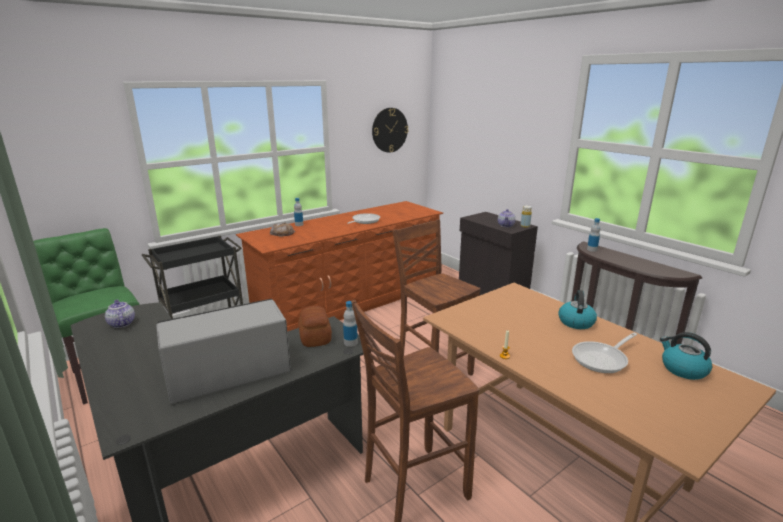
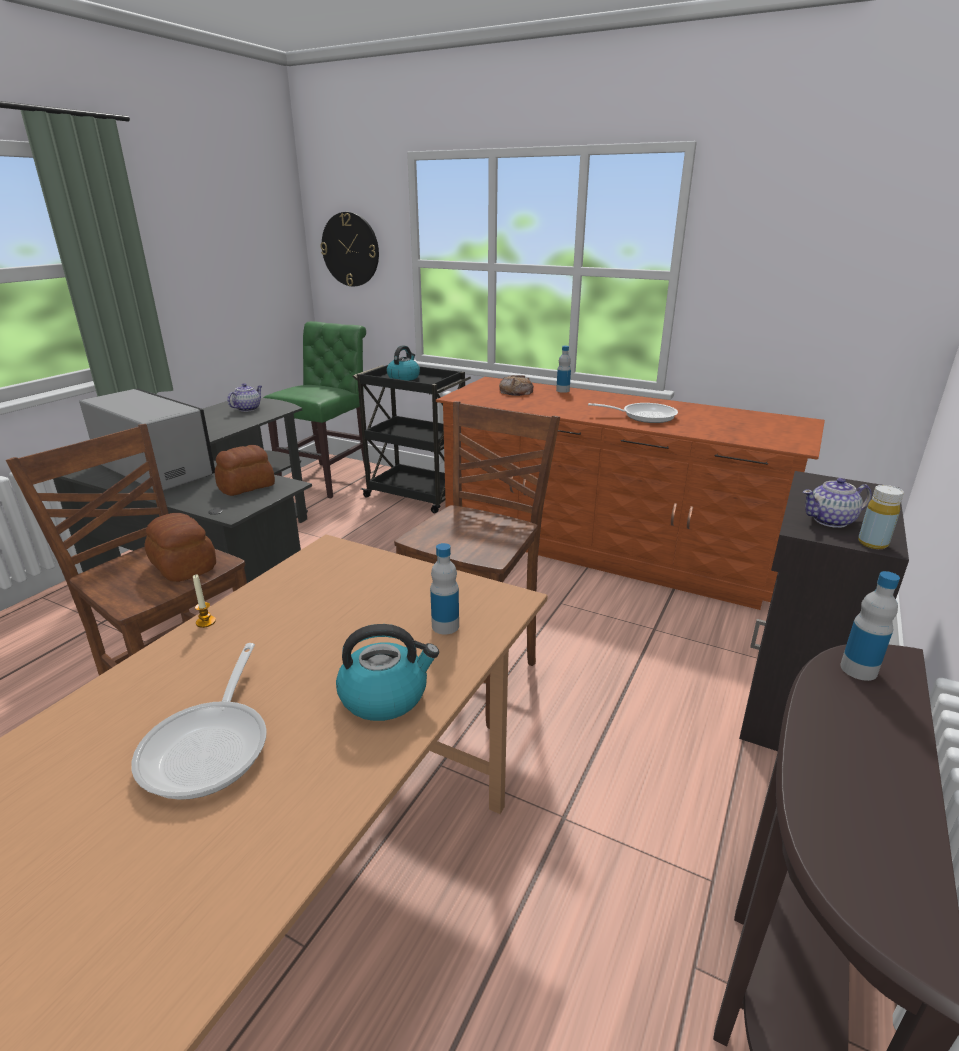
camera: 65 degrees right, 5 degrees up
bottle [343,301,358,347] -> bottle moved to [430,543,459,635]
wall clock [372,108,408,153] -> wall clock moved to [320,212,379,287]
frying pan [572,333,637,373] -> frying pan turned 120 degrees counterclockwise [131,643,267,800]
kettle [660,332,712,380] -> kettle moved to [387,345,420,381]
none -> bread [145,513,216,582]

